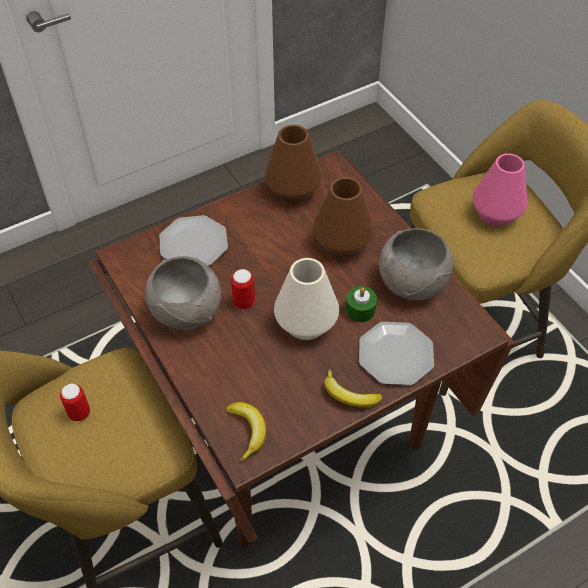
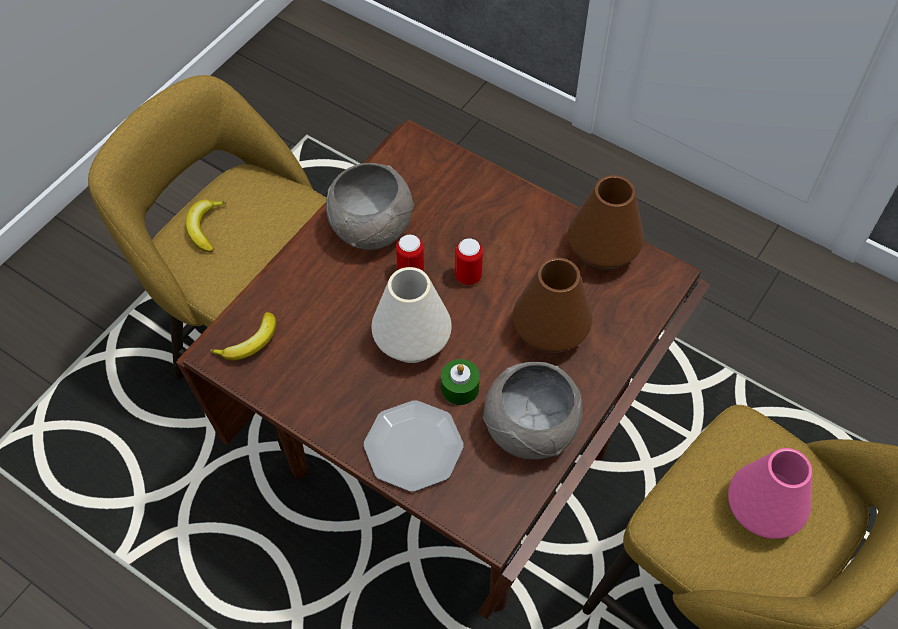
camera: 65 degrees right, 5 degrees up
can [60,383,90,422] -> can moved to [455,238,483,285]
plate [159,215,228,266] -> none
banana [324,369,382,408] -> banana moved to [186,199,226,253]

